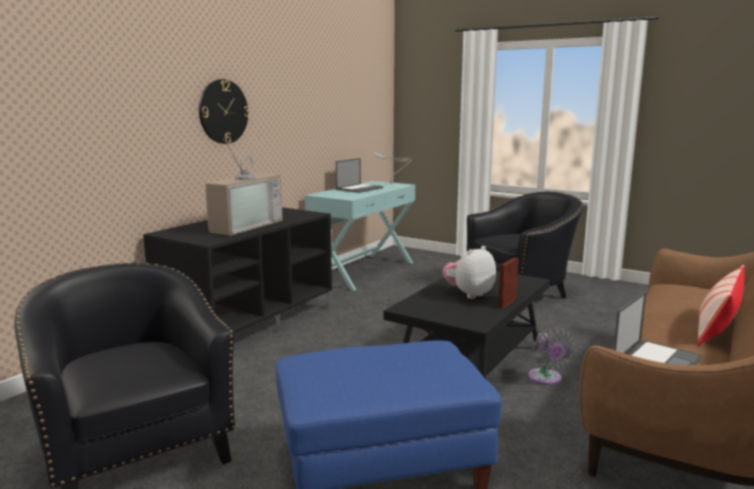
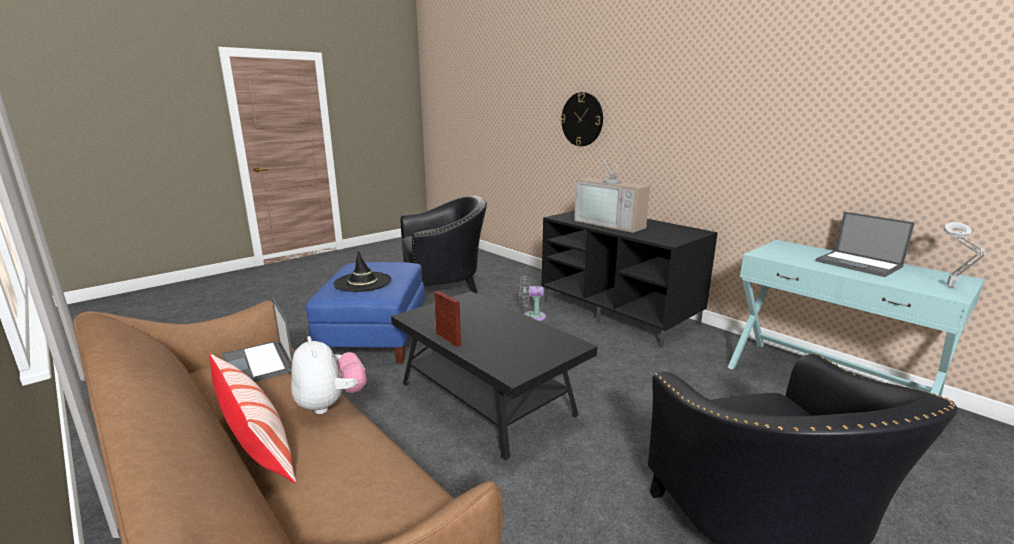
camera: 105 degrees right, 5 degrees up
wall clock [199,79,250,144] -> wall clock moved to [561,92,603,146]
plush toy [443,246,496,299] -> plush toy moved to [291,336,367,414]
grey fan [528,327,575,385] -> grey fan moved to [519,276,546,321]
none -> black hat [334,250,391,292]

